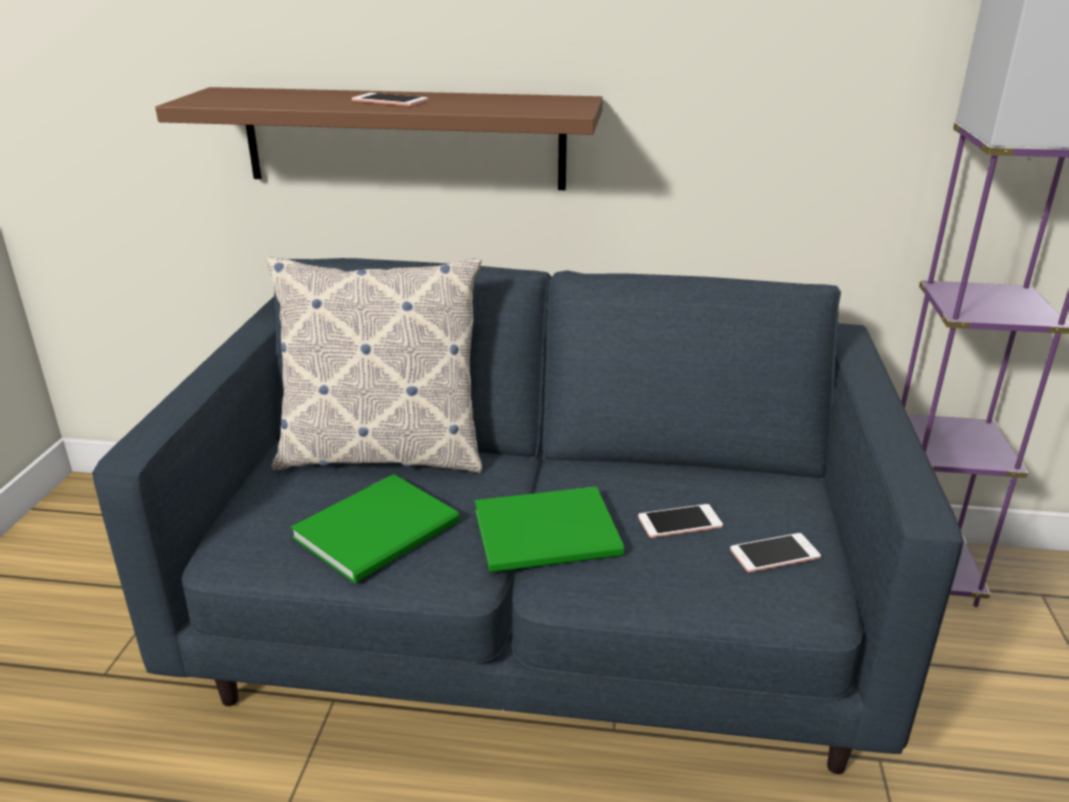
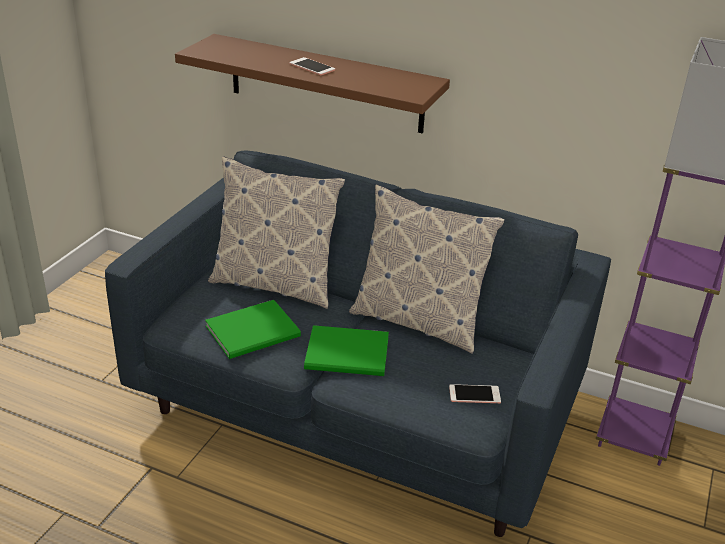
camera: 15 degrees right, 5 degrees up
phone [638,504,723,538] -> none
none -> pillow [349,184,505,354]

